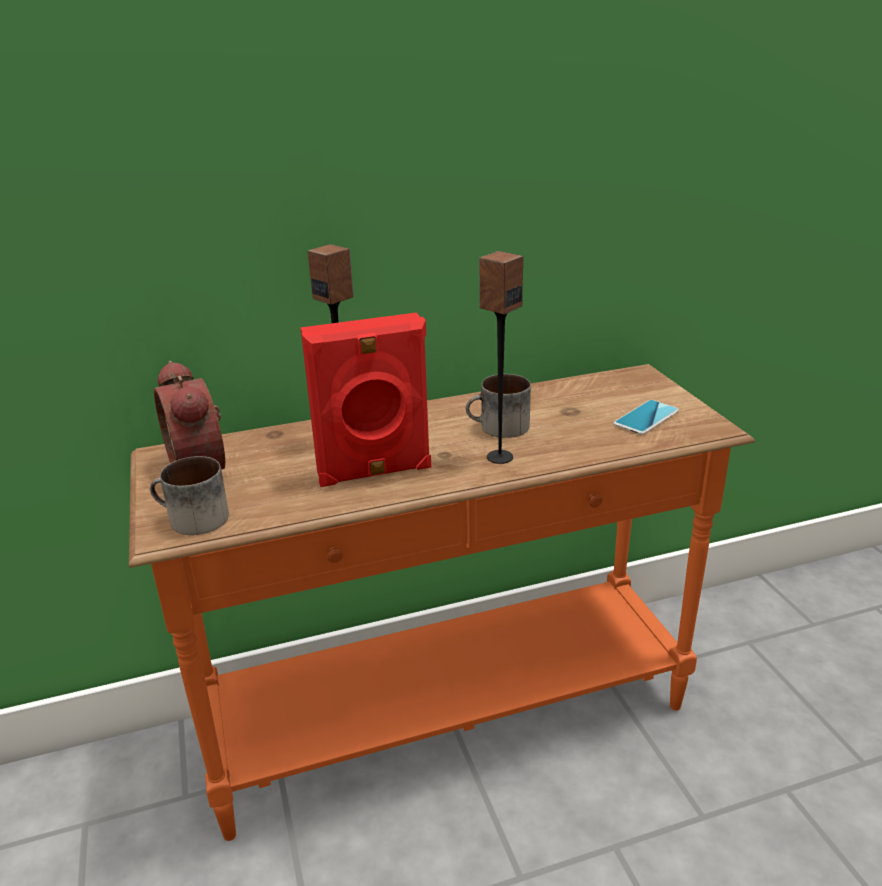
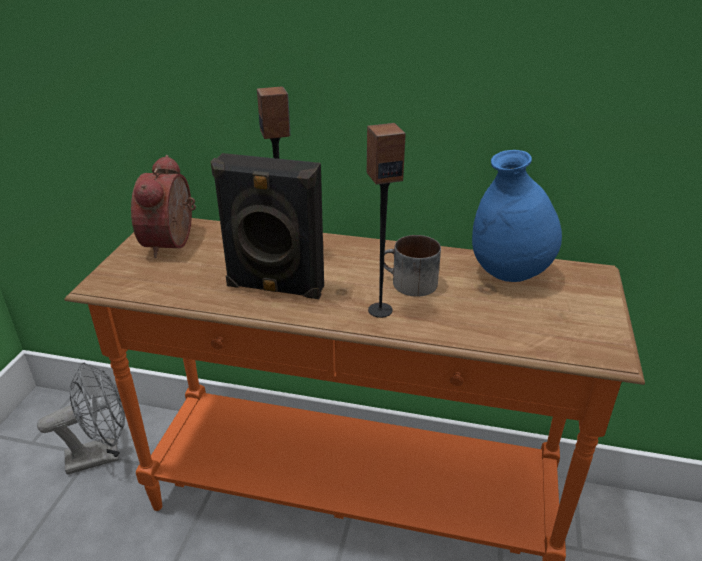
camera: 30 degrees right, 5 degrees up
mug [150,456,229,535] -> none
red speaker [300,312,431,487] -> black speaker [211,153,324,299]
phone [614,400,679,435] -> none
none -> grey fan [37,363,125,475]
none -> blue vase [472,150,562,282]

